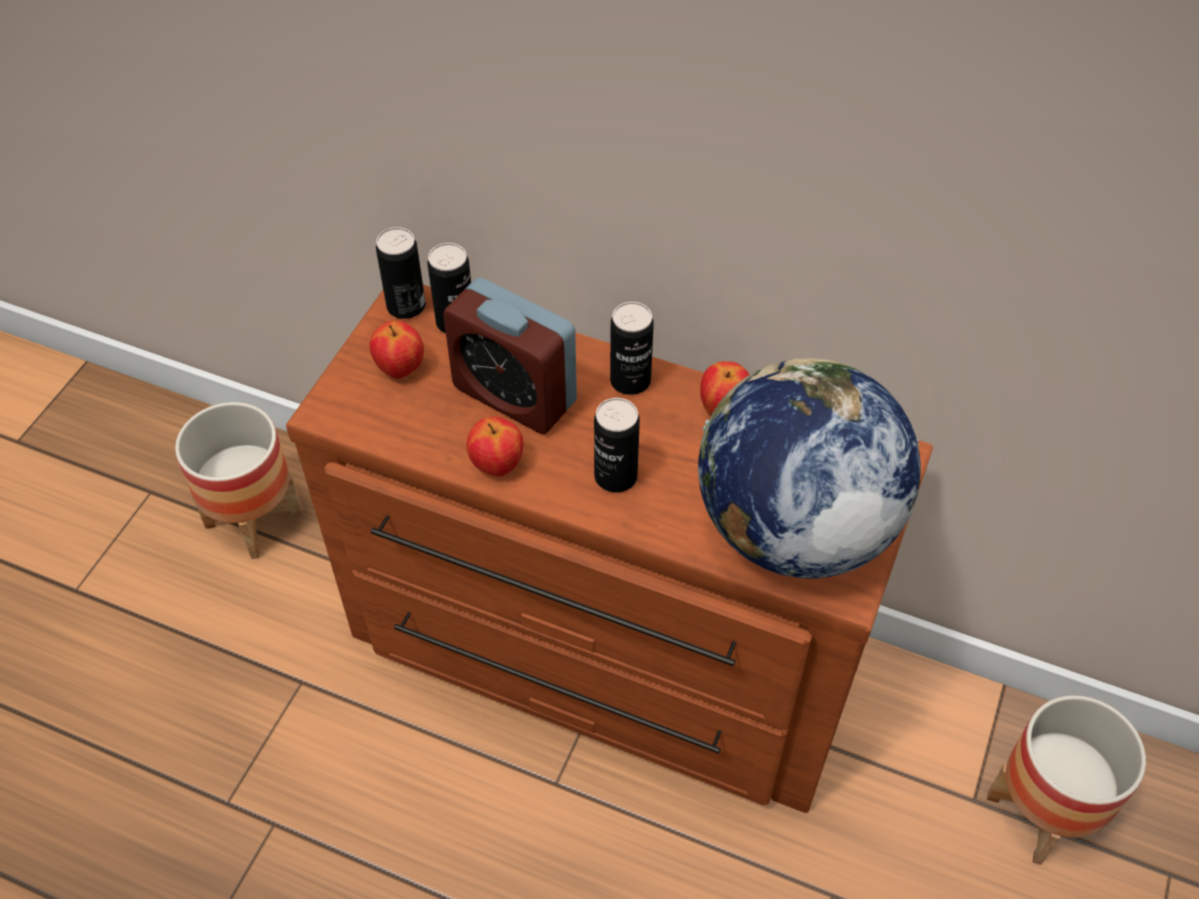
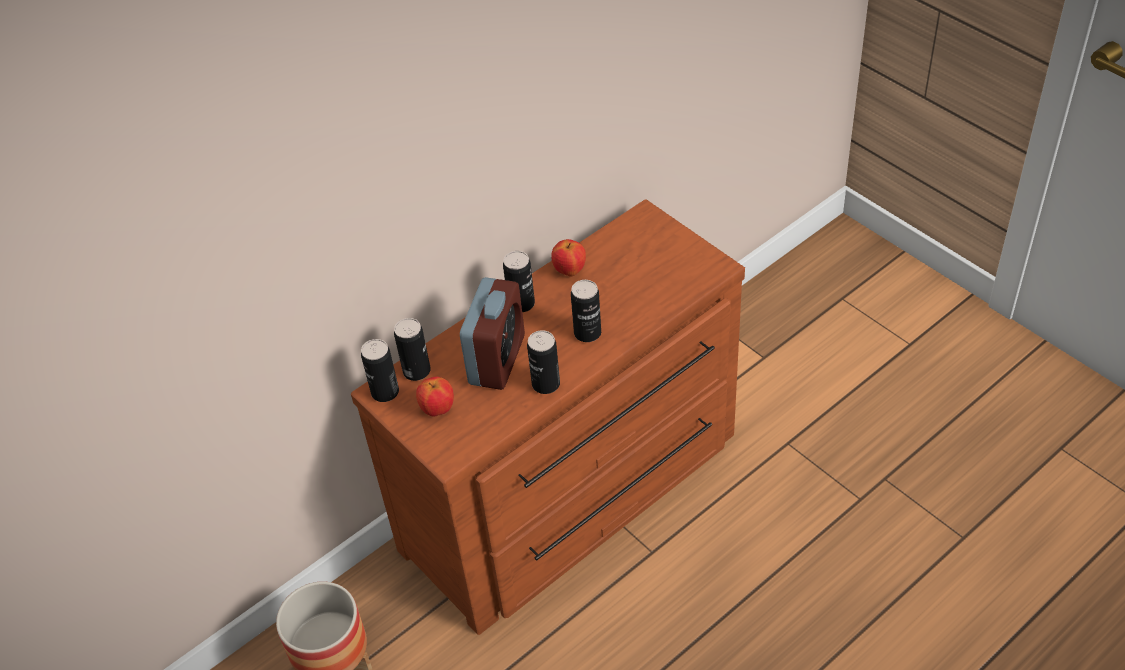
camera: 60 degrees left, 5 degrees down
alarm clock [443,278,577,434] -> alarm clock turned 45 degrees counterclockwise [460,277,525,390]
apple [467,416,523,476] -> can [527,331,560,394]
globe [698,358,921,579] -> none
planter [987,695,1146,865] -> none

